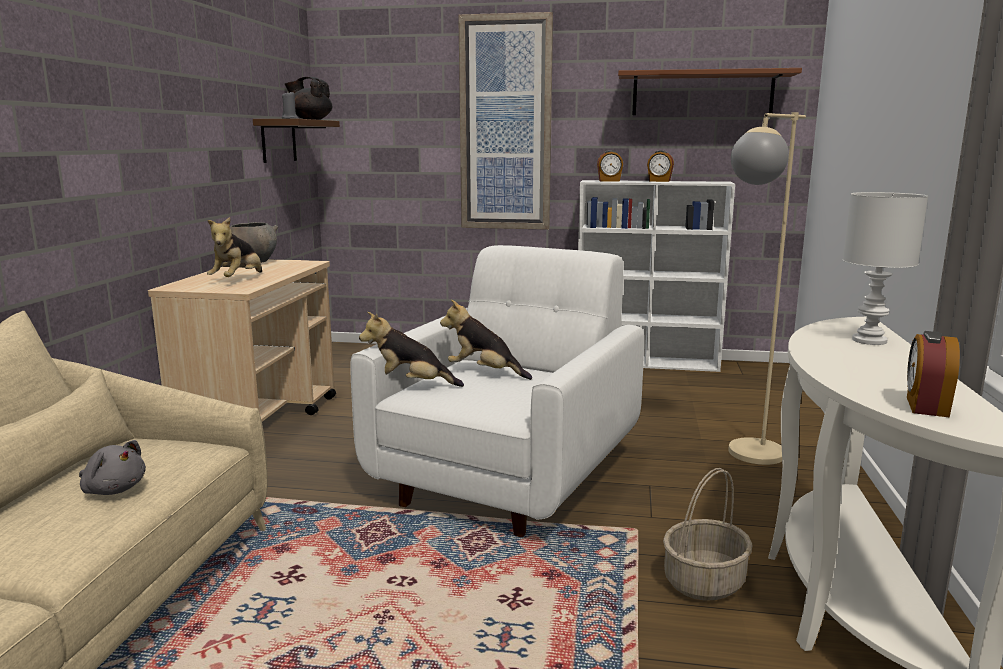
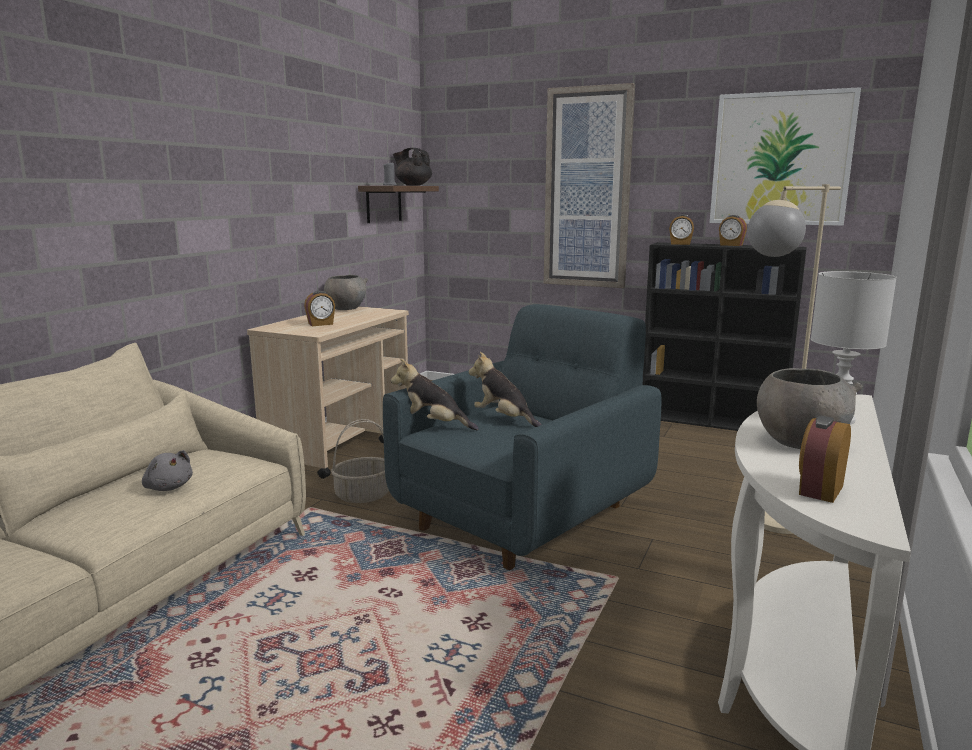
camera: 15 degrees right, 0 degrees up
plush toy [207,217,262,277] -> alarm clock [304,291,335,326]
white armchair [351,245,644,537] -> blue armchair [383,304,661,570]
white bookcase [578,180,735,372] -> black bookcase [643,242,807,431]
brown shelf [618,68,802,115] -> picture [710,87,861,226]
basket [663,468,753,601] -> basket moved to [331,419,389,503]
none -> grey bowl [757,368,863,449]

